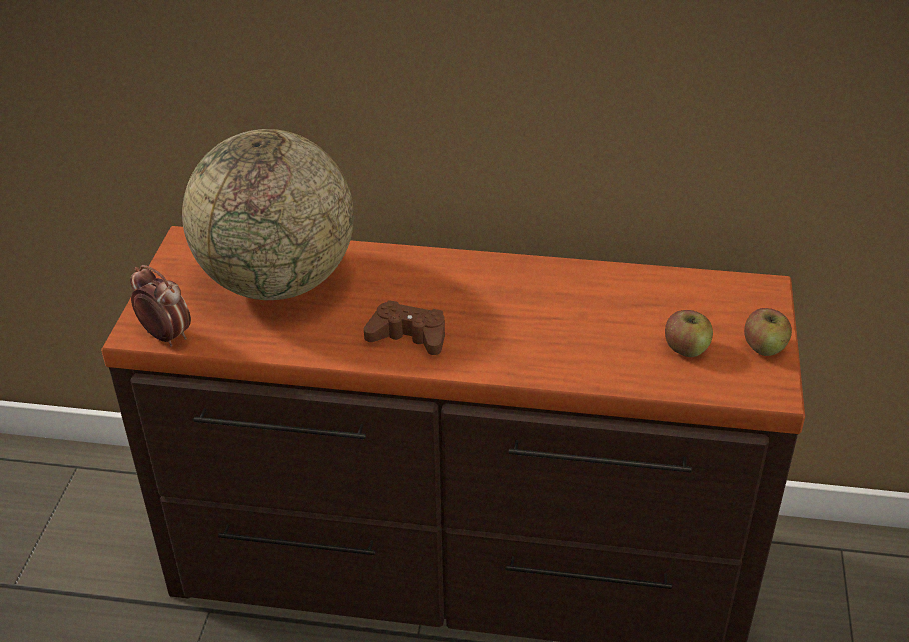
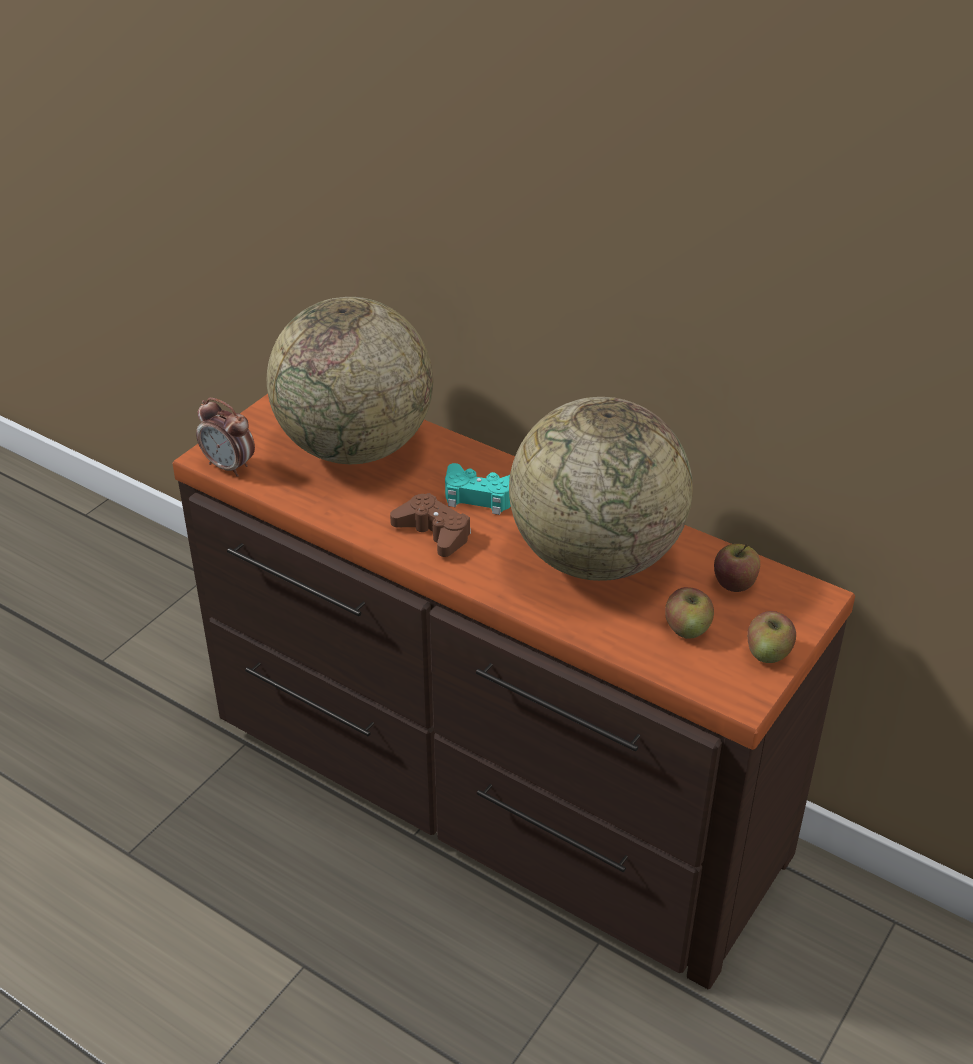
camera: 25 degrees right, 0 degrees up
alarm clock [130,265,191,347] -> alarm clock turned 150 degrees clockwise [196,398,255,477]
none -> turquoise game controller [445,463,511,515]
none -> globe [509,397,693,581]
none -> apple [714,544,760,592]

